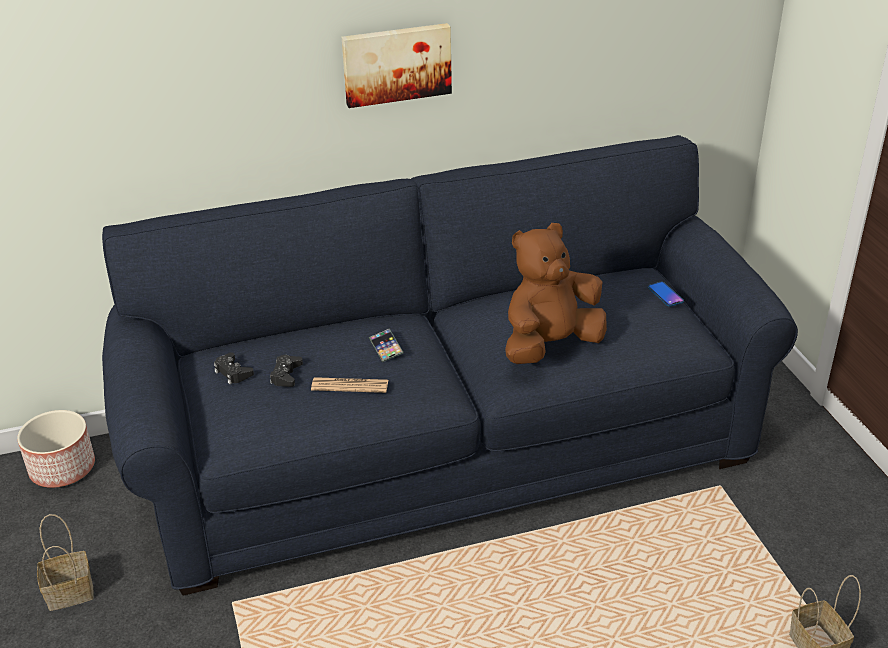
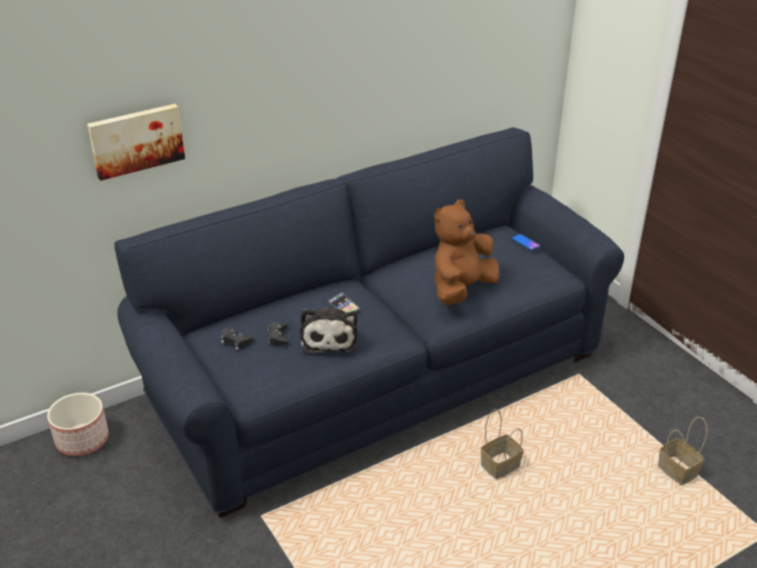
camera: 15 degrees left, 0 degrees up
basket [37,514,94,611] -> basket moved to [481,409,524,479]
newspaper [311,377,388,393] -> plush toy [300,308,358,354]
picture [342,23,452,108] -> picture moved to [87,104,185,181]

